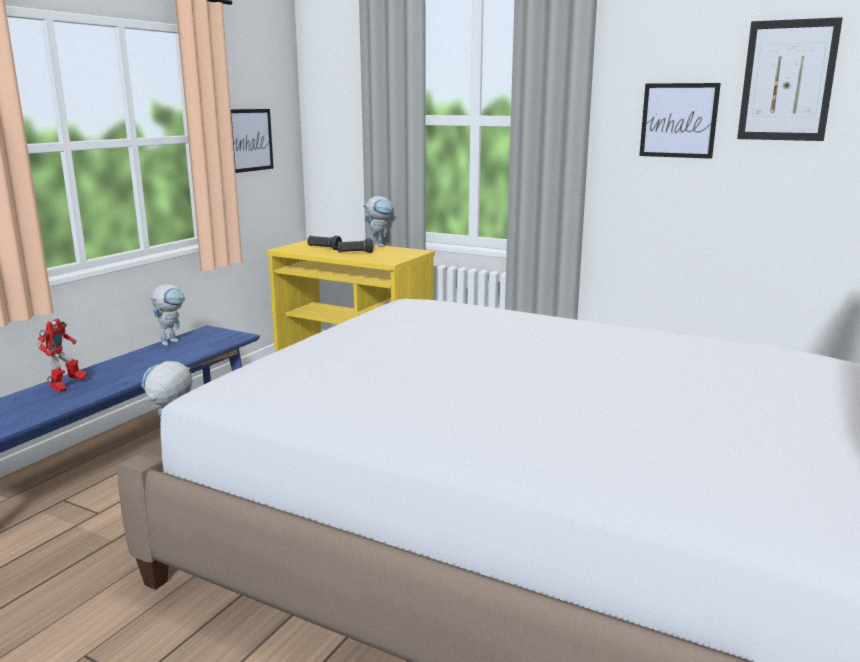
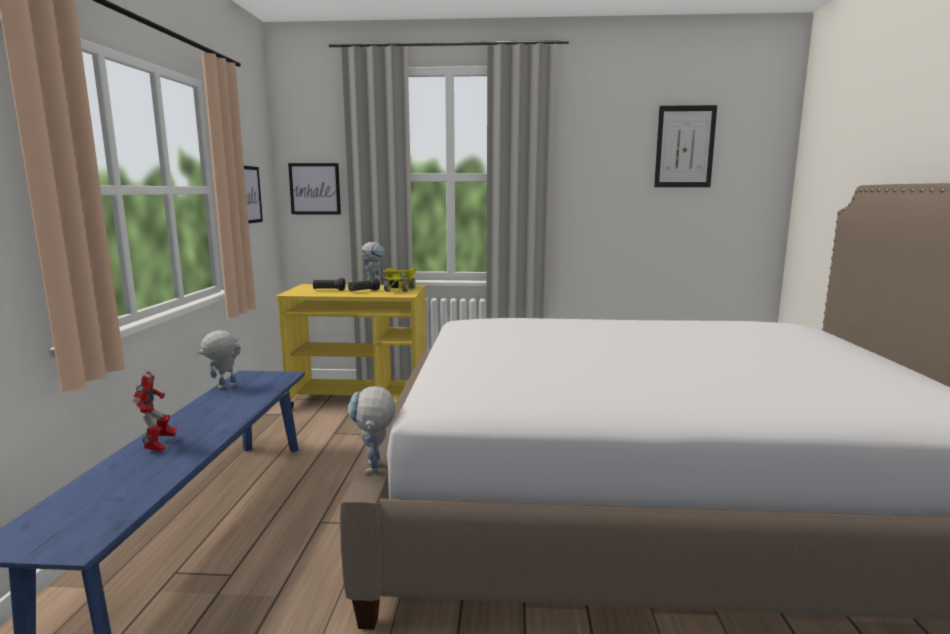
camera: 25 degrees left, 5 degrees down
toy robot [150,284,185,346] -> toy robot turned 135 degrees counterclockwise [197,330,240,389]
picture [639,83,721,159] -> picture moved to [288,163,341,215]
none -> toy truck [383,267,416,292]

